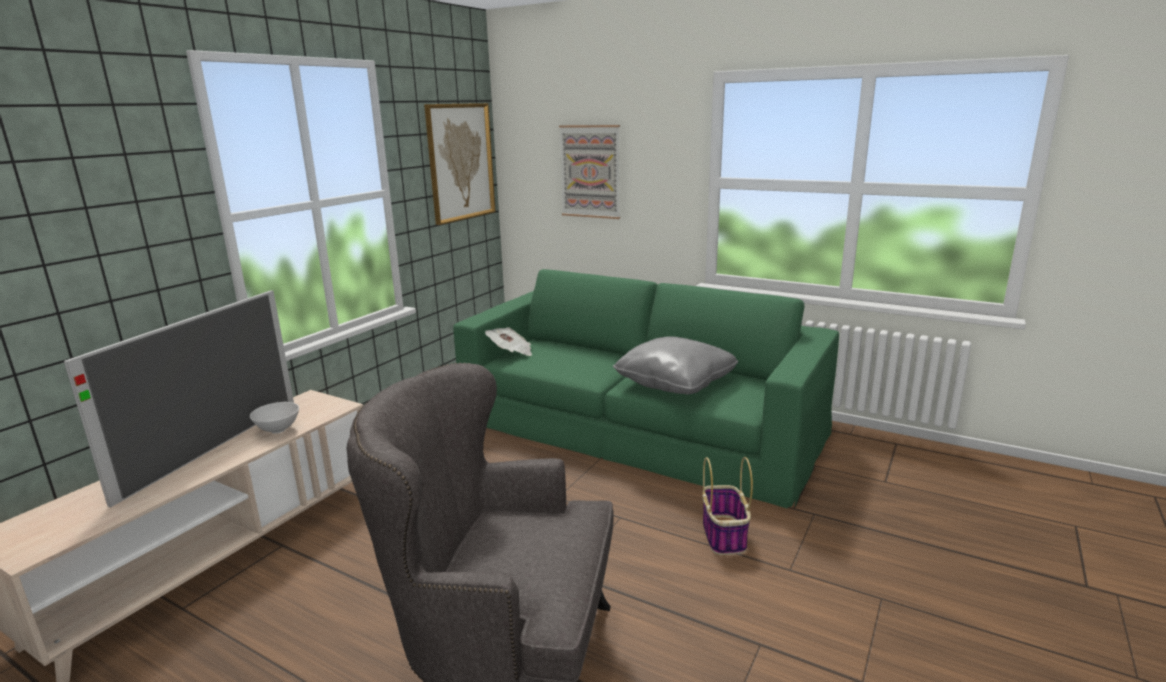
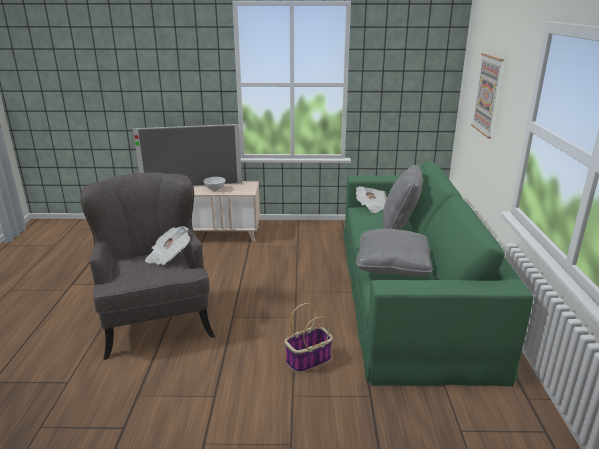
camera: 60 degrees right, 5 degrees up
picture [424,103,496,225] -> none
none -> newspaper [145,226,190,265]
none -> grey pillow [383,164,423,230]

